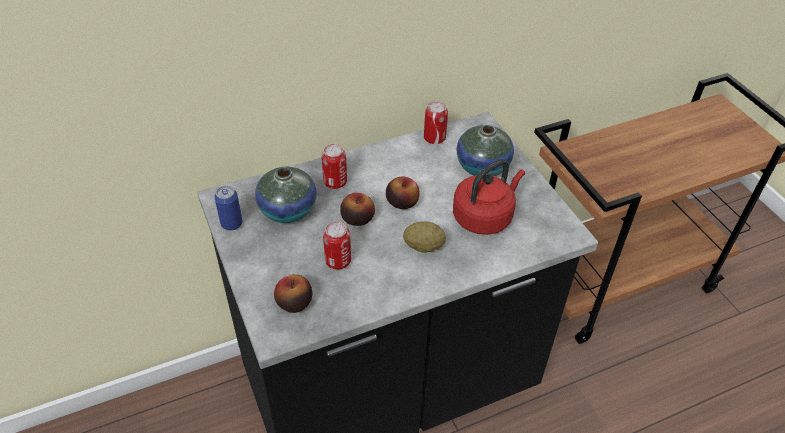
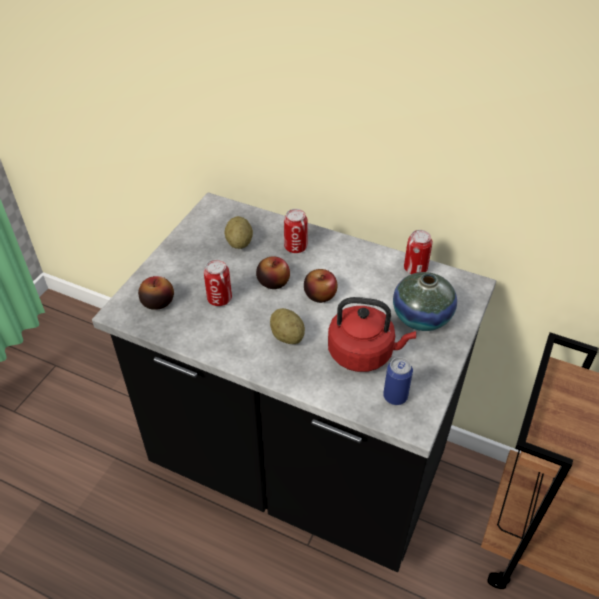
camera: 50 degrees right, 0 degrees up
can [214,185,243,231] -> can moved to [383,357,413,405]
vase [255,167,317,223] -> potato [225,216,253,249]

